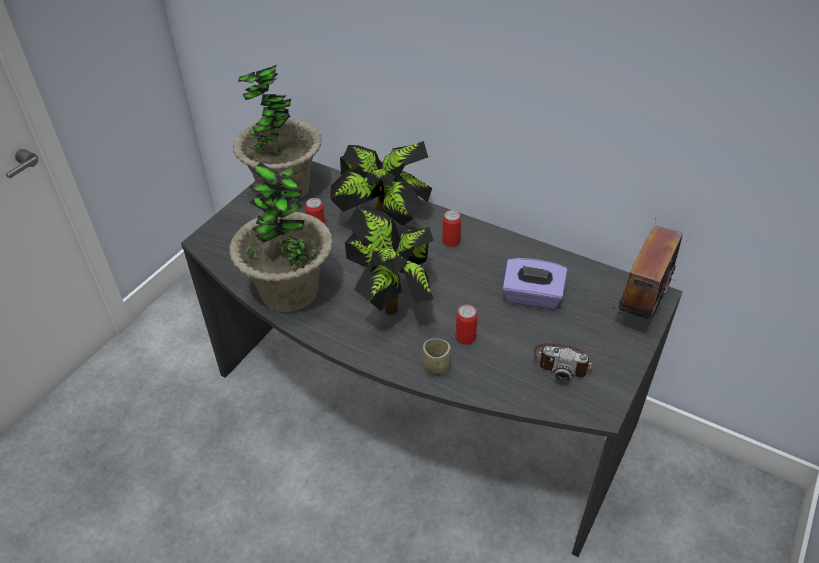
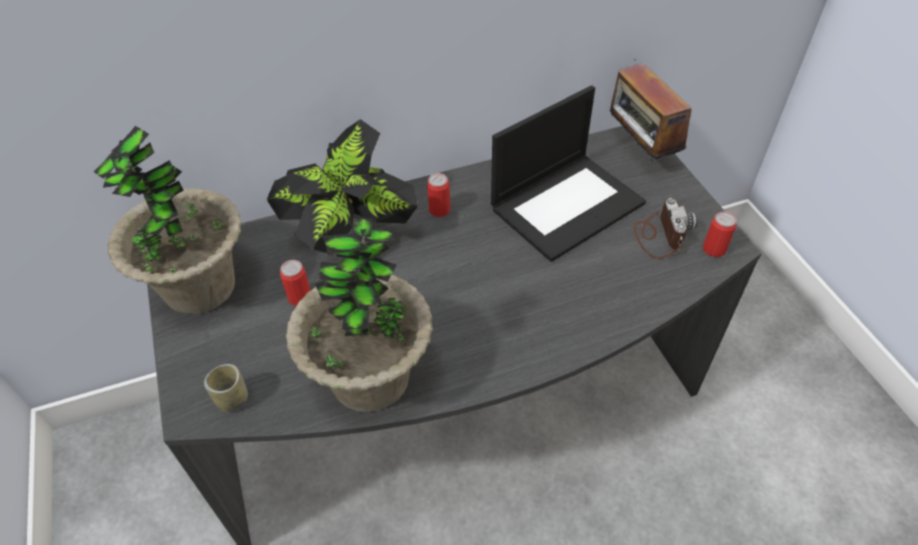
camera: 50 degrees left, 5 degrees up
potted plant [345,206,434,315] -> none
cup [423,339,451,376] -> cup moved to [204,364,248,412]
can [456,305,478,345] -> can moved to [703,212,736,257]
purple tissue box [503,258,567,309] -> laptop [491,85,646,262]
camera [533,343,593,382] -> camera turned 60 degrees counterclockwise [634,198,697,259]

